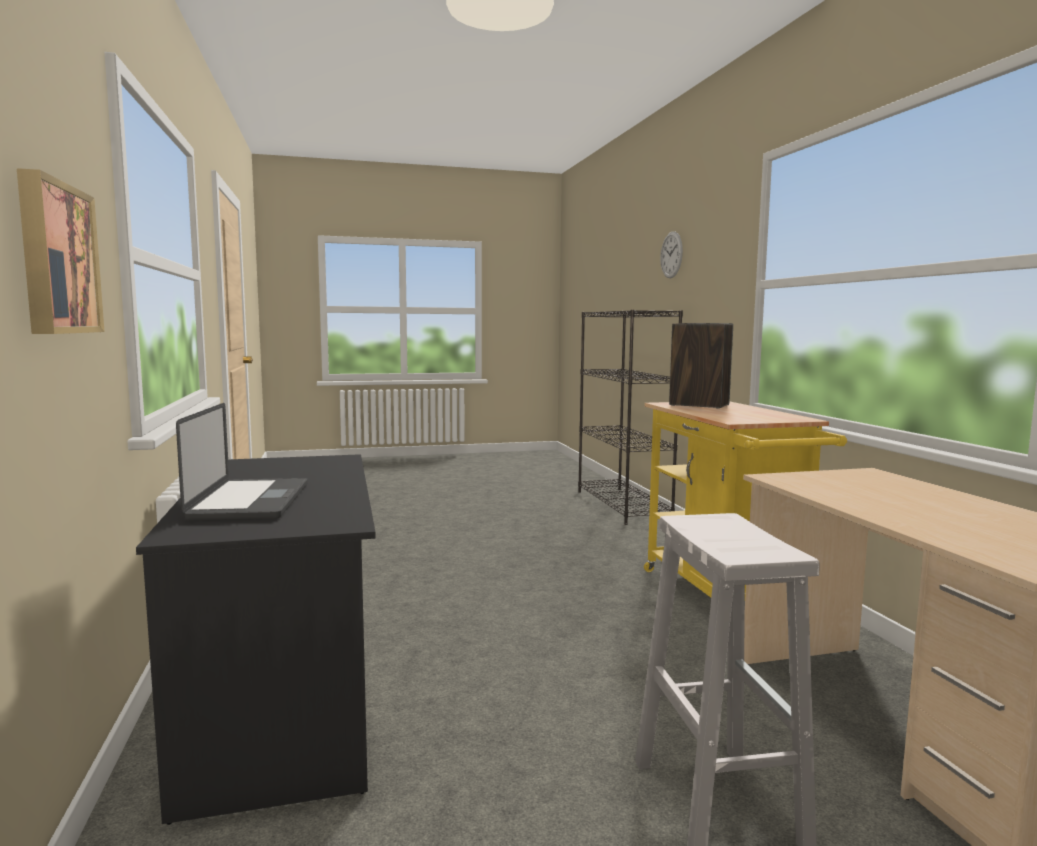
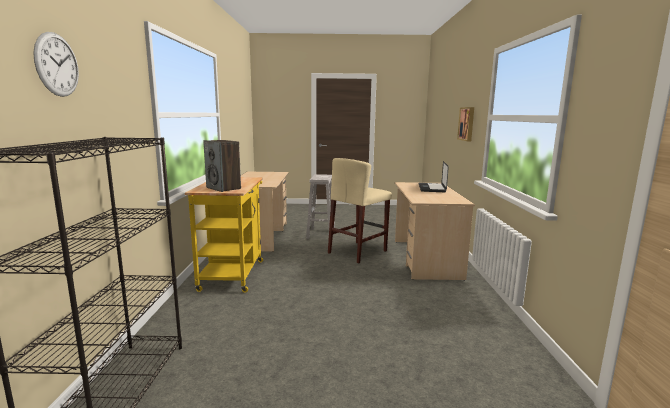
camera: 165 degrees left, 5 degrees up
black desk [136,454,376,825] -> beige desk [395,182,475,281]
none -> beige stool [328,158,392,264]

